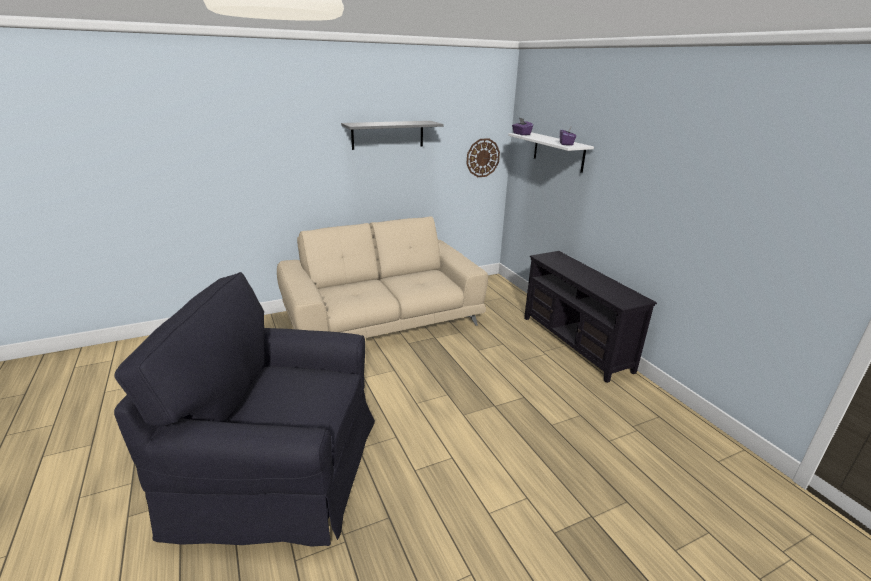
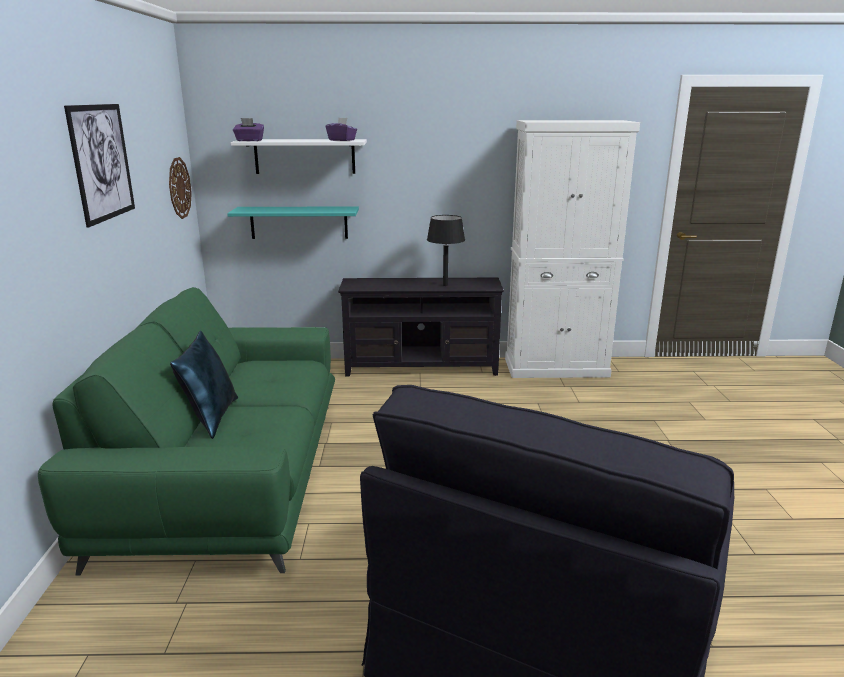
camera: 65 degrees left, 5 degrees down
beige sofa [277,216,488,338] -> green sofa [38,287,335,576]
grey shelf [341,121,444,150] -> picture [64,104,135,227]
none -> blue pillow [170,331,238,439]
none -> turquoise shelf [227,206,359,239]
none -> black table lamp [427,215,465,286]
none -> white cabinet [505,120,640,378]

